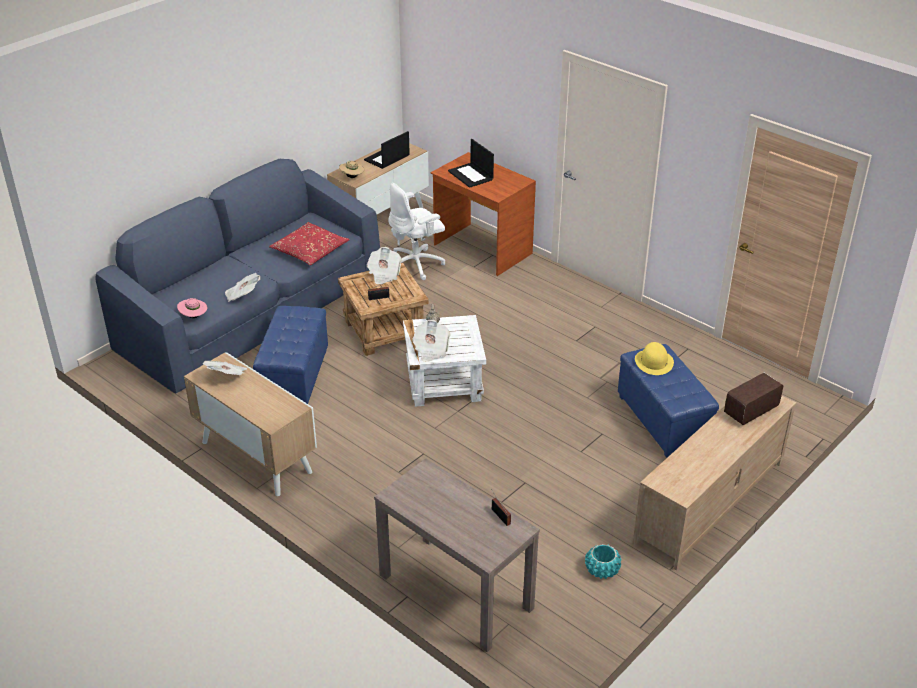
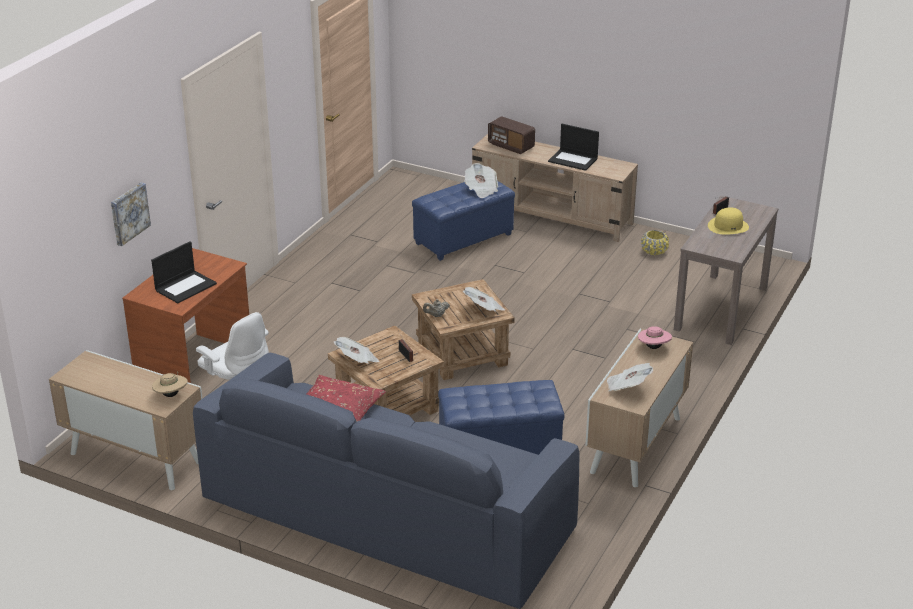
camera: 105 degrees left, 5 degrees down
pink hat [177,298,207,318] -> pink hat moved to [638,326,672,349]
newspaper [225,273,260,302] -> newspaper moved to [465,163,498,198]
laptop [364,131,410,169] -> laptop moved to [548,124,599,171]
white side table [403,315,486,407] -> brown side table [412,279,515,380]
turquoise planter [585,544,621,579] -> yellow planter [641,230,669,255]
yellow hat [635,342,674,375] -> yellow hat moved to [708,207,749,235]
none -> picture [111,183,151,246]

